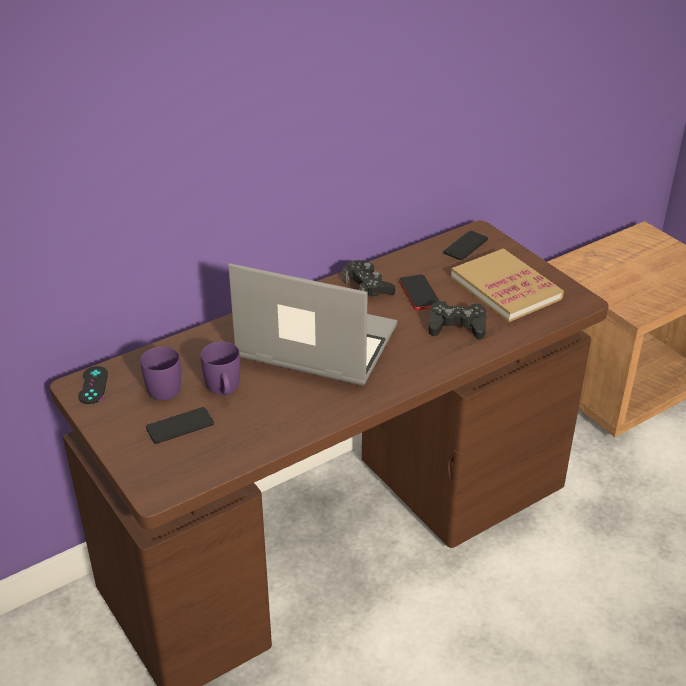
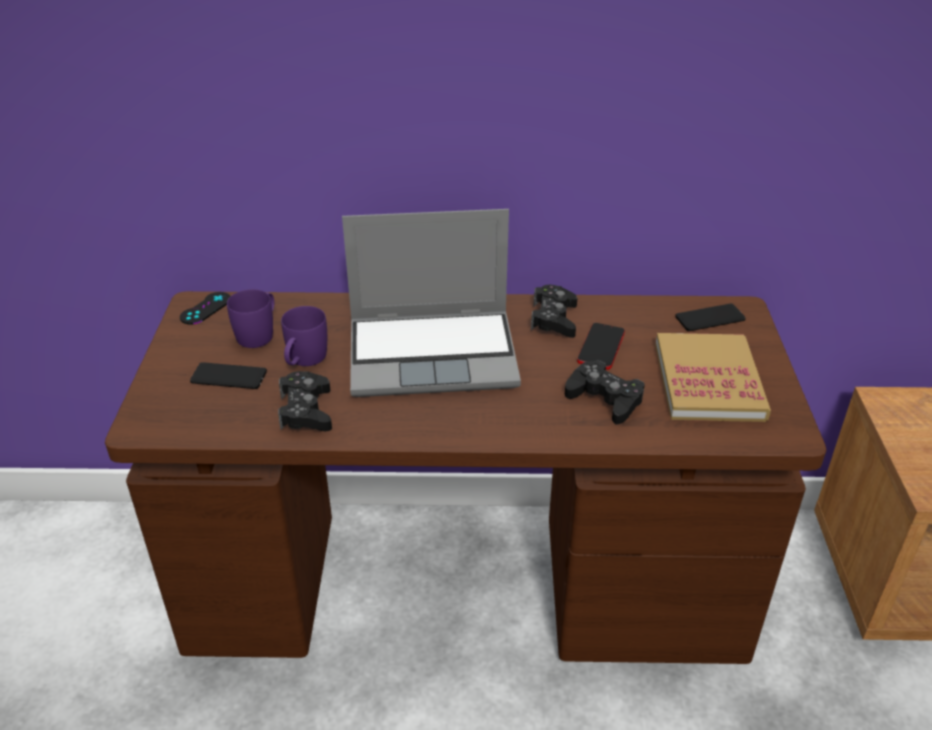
camera: 35 degrees right, 0 degrees up
laptop [228,263,397,385] -> laptop turned 120 degrees clockwise [342,209,521,397]
none -> black game controller [278,371,332,431]

